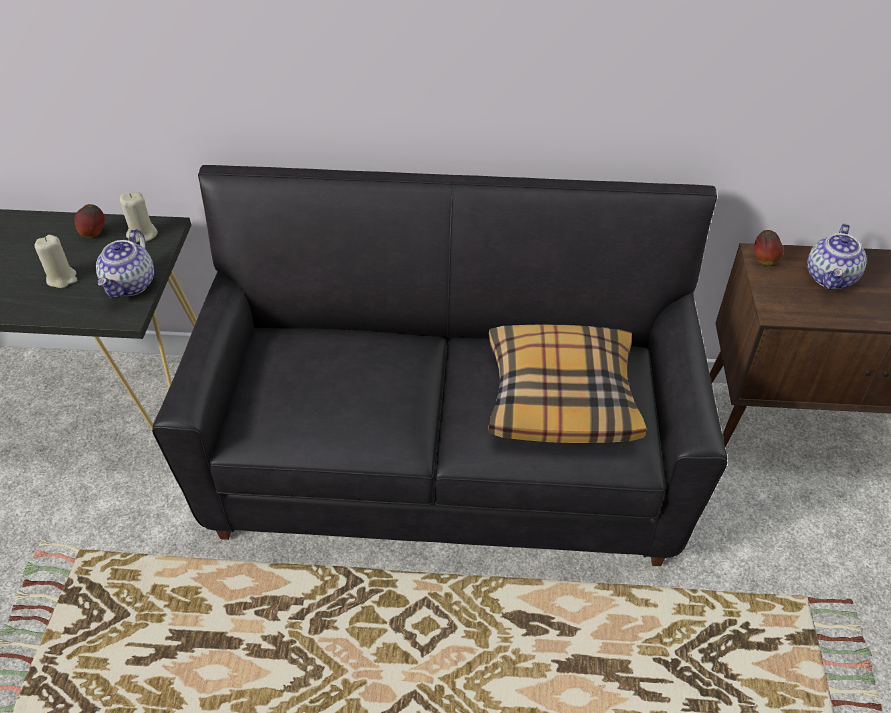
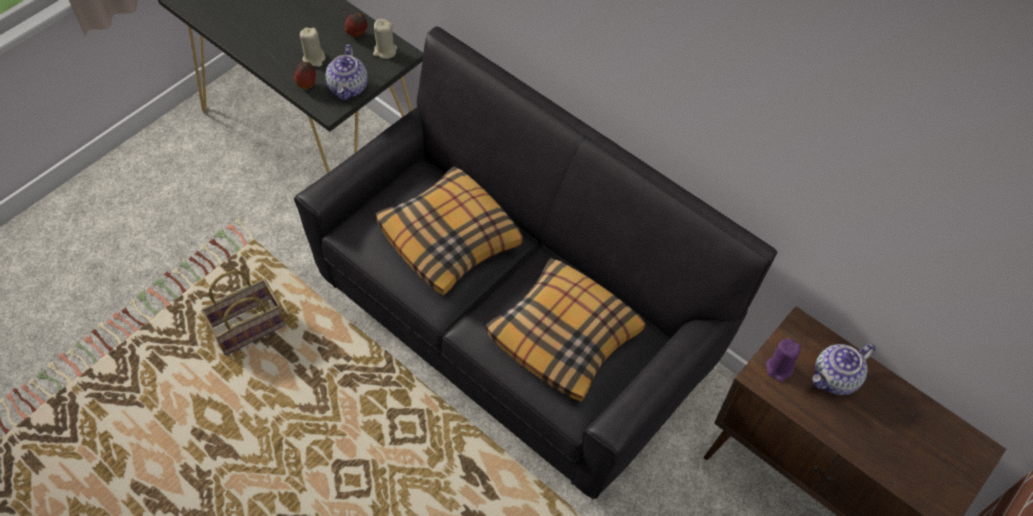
camera: 35 degrees right, 10 degrees up
teapot [96,229,154,299] -> teapot turned 45 degrees counterclockwise [326,45,368,101]
apple [754,230,783,266] -> apple moved to [294,62,316,90]
none -> basket [201,270,286,355]
none -> pillow [376,166,524,295]
none -> purple candle [766,338,801,382]

